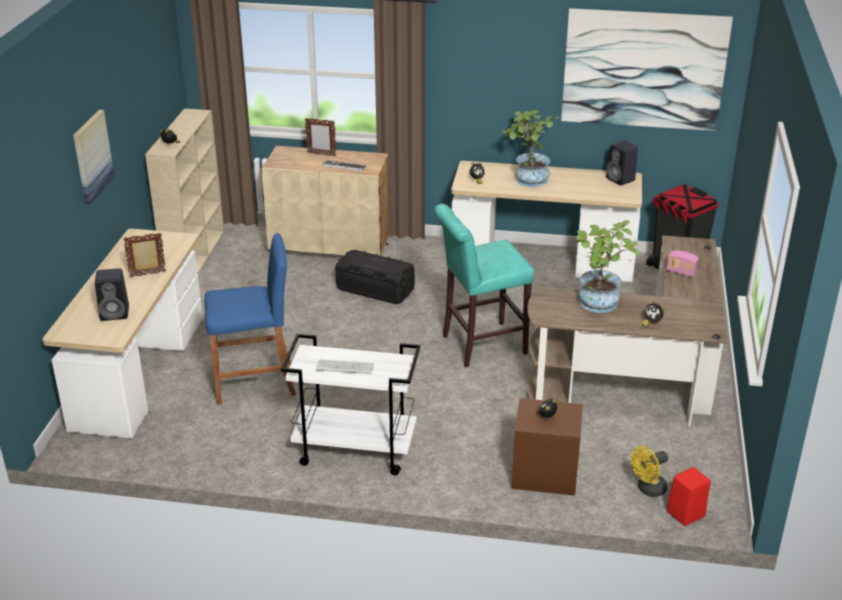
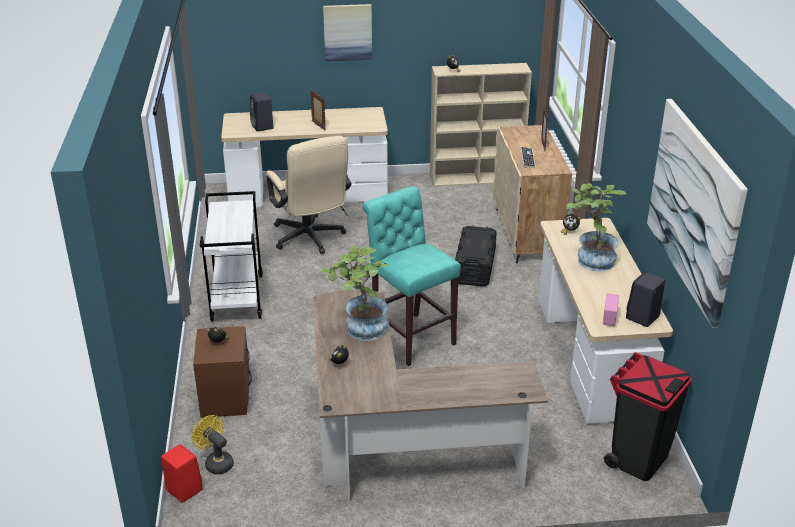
camera: 75 degrees right, 0 degrees up
blue stool [205,233,296,405] -> beige office chair [266,136,351,254]
keyboard [316,360,374,374] -> none
radio [667,251,699,277] -> radio moved to [603,293,619,326]

